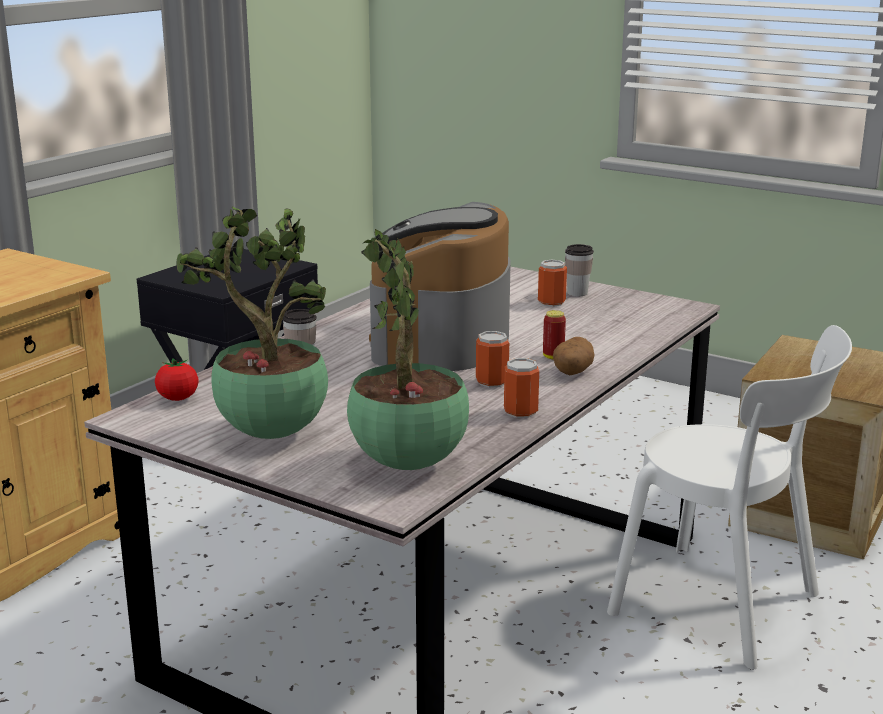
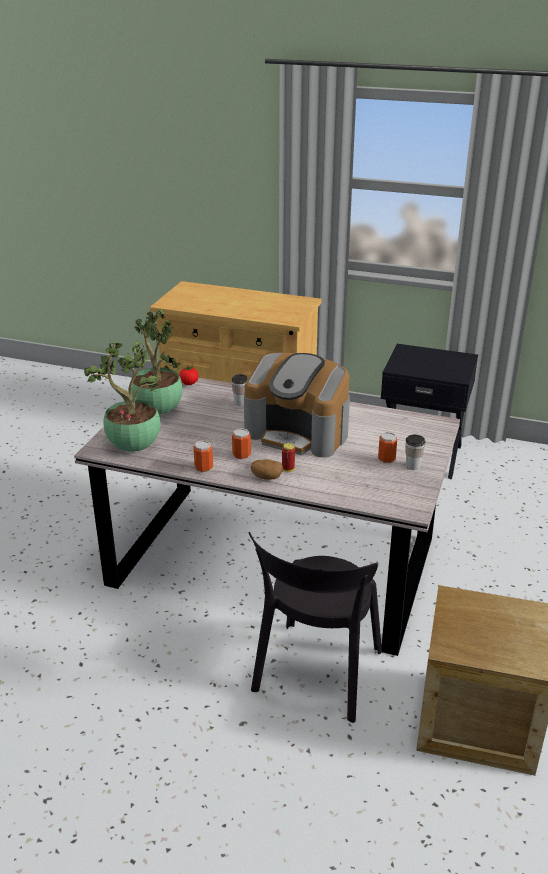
camera: 75 degrees right, 10 degrees up
coffee machine [369,202,511,371] -> coffee machine turned 150 degrees counterclockwise [244,353,350,458]
white chair [607,325,852,670] -> black chair [249,532,382,723]

